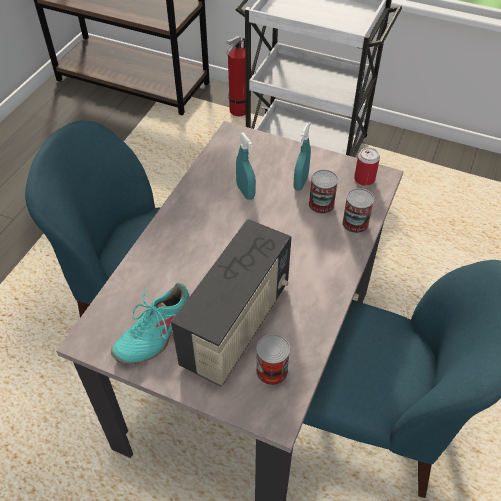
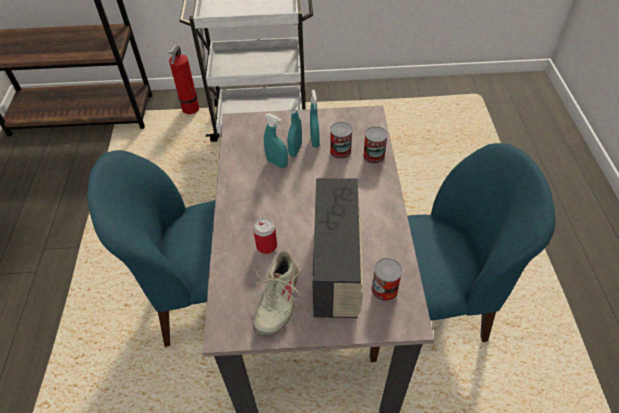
camera: 25 degrees left, 0 degrees up
turquoise shoe [111,283,190,364] -> beige shoe [252,251,303,337]
can [354,147,380,186] -> can moved to [253,218,277,254]
none -> turquoise spray bottle [287,99,302,157]

